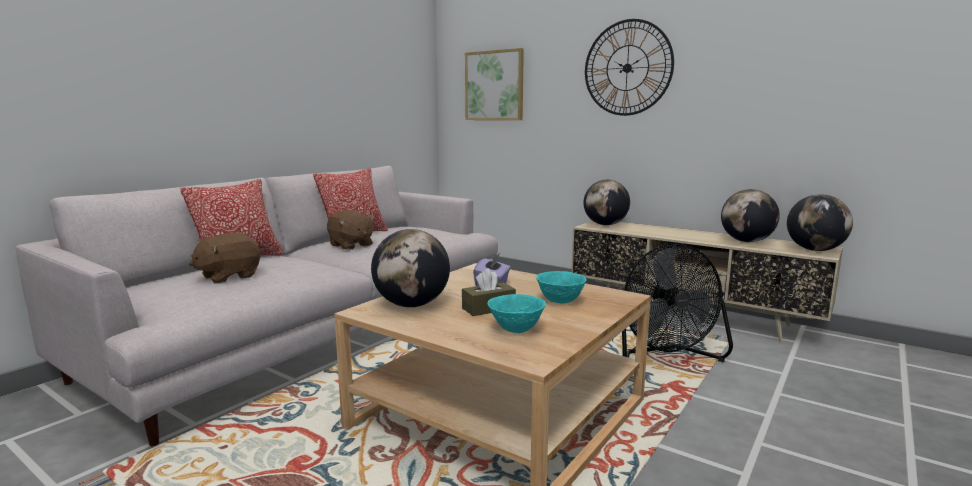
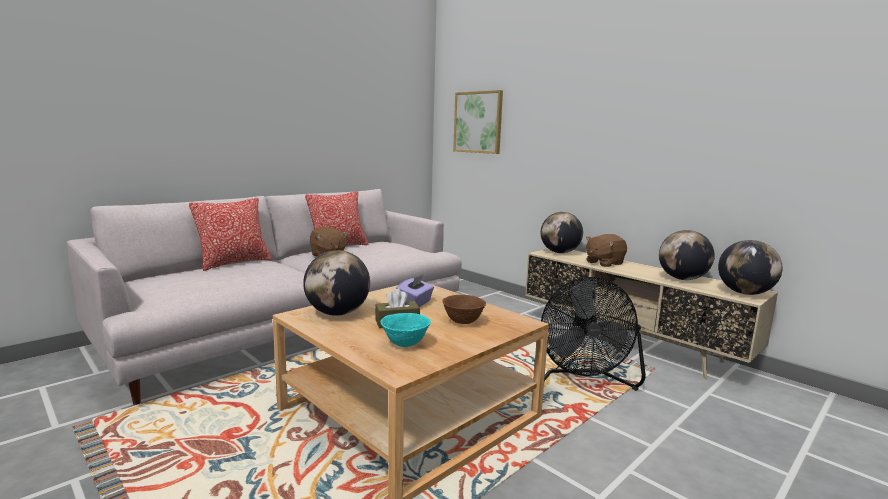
camera: 10 degrees right, 0 degrees up
brown plush toy [189,233,260,284] -> brown plush toy moved to [586,234,627,267]
turquoise bowl [536,271,587,303] -> brown bowl [443,295,486,324]
wall clock [585,19,674,116] -> none

